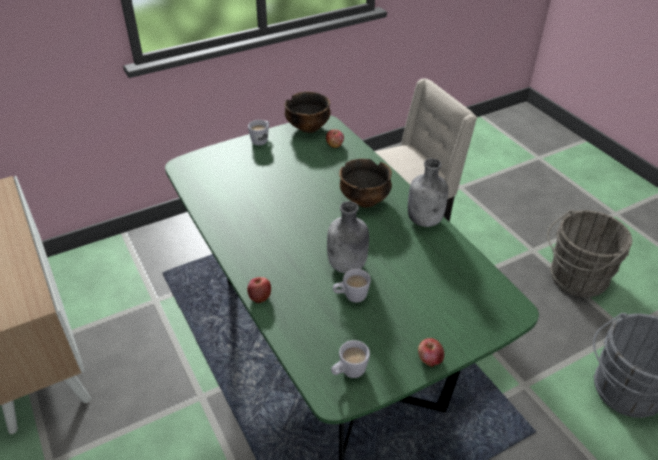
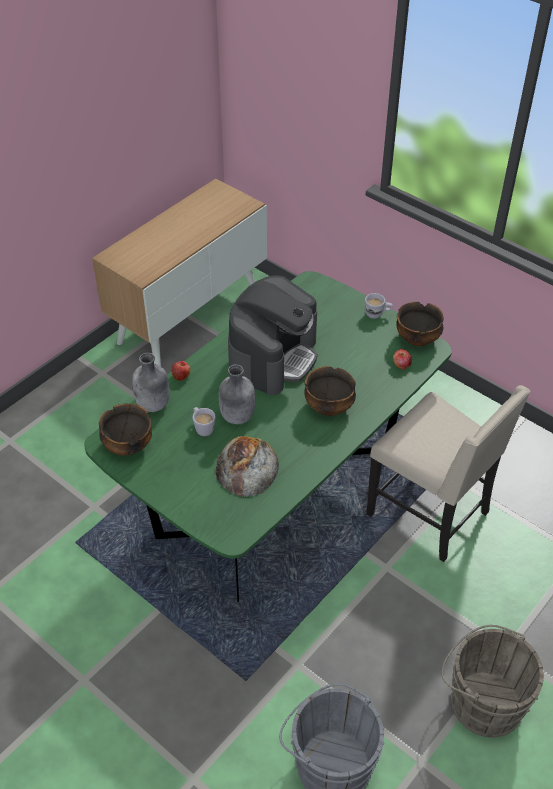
camera: 70 degrees right, 5 degrees up
white mug [331,340,370,378] -> bowl [99,404,152,456]
grey bottle [408,158,448,227] -> grey bottle moved to [132,353,169,412]
apple [418,338,444,367] -> none
none -> bread [216,436,279,497]
none -> coffee machine [228,275,317,395]

